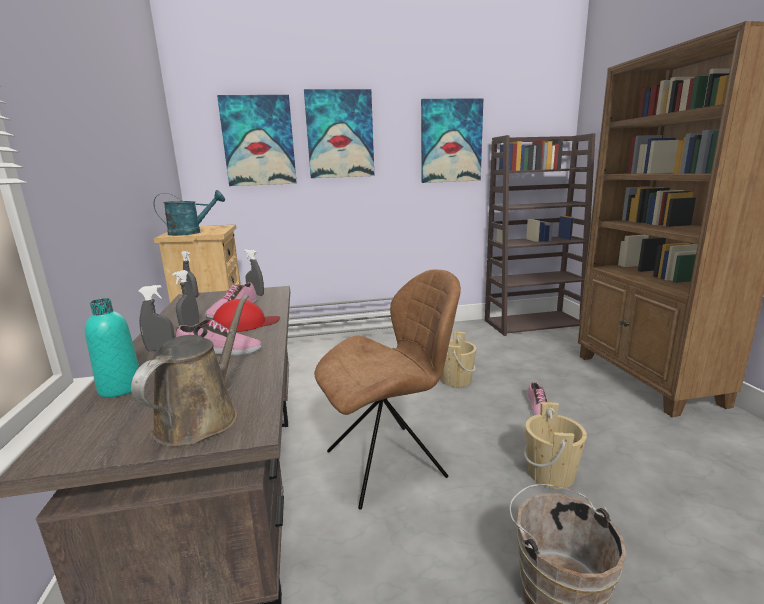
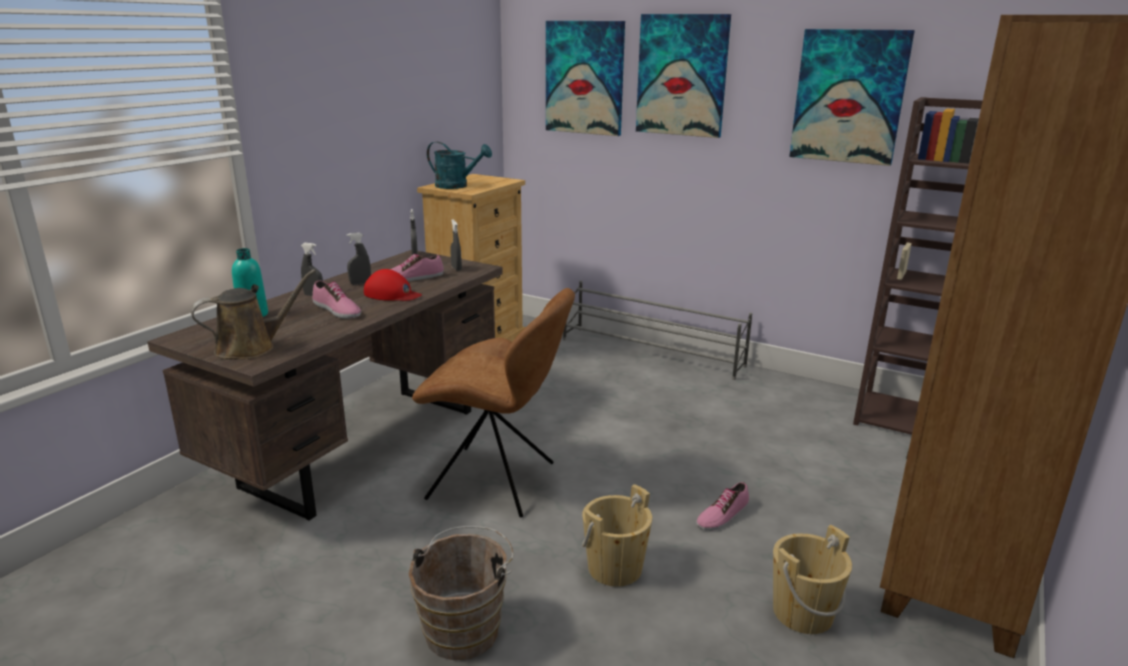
camera: 40 degrees right, 5 degrees up
beige bucket [441,332,477,387] -> beige bucket moved to [773,525,852,634]

